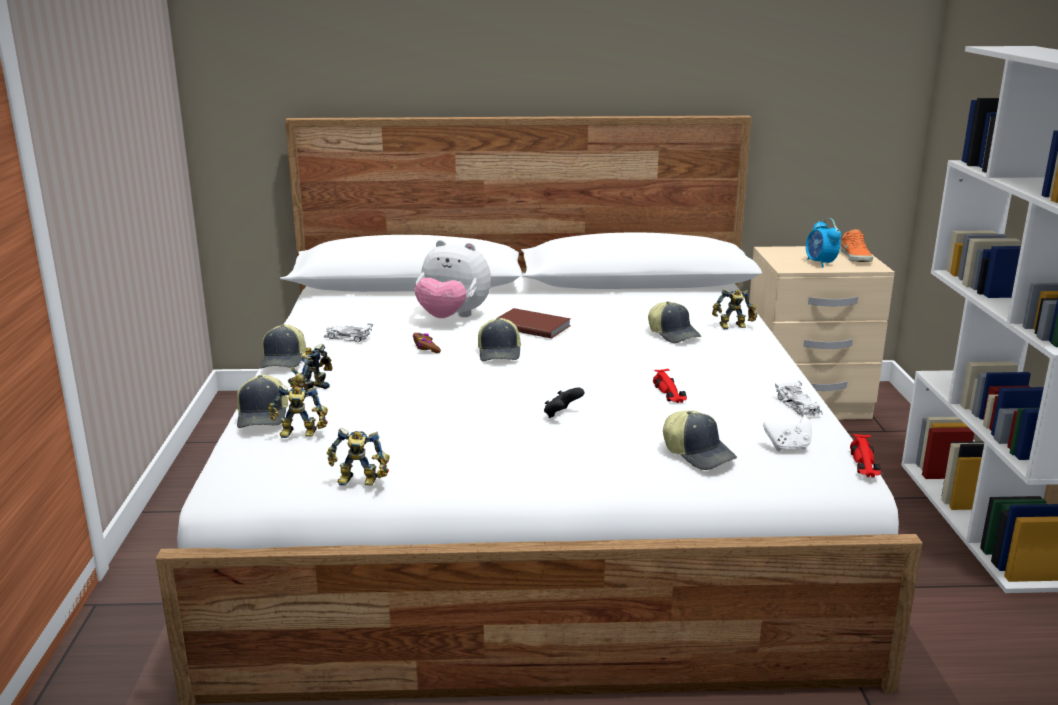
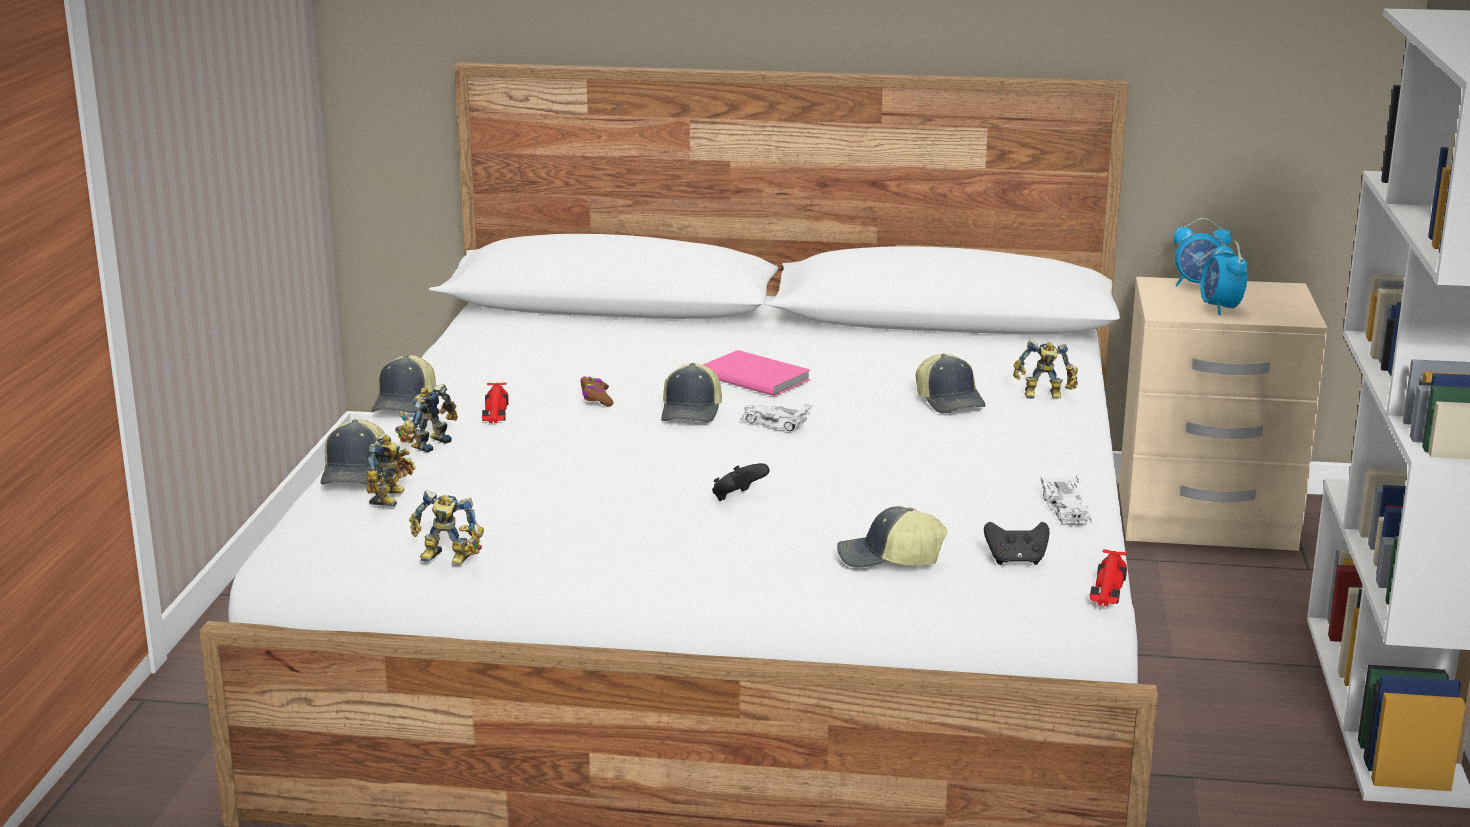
camera: 10 degrees right, 0 degrees up
toy robot [268,385,328,438] -> toy robot turned 90 degrees counterclockwise [367,433,416,506]
white toy car [324,324,373,342] -> white toy car moved to [740,404,813,431]
plush toy [415,240,491,318] -> none
brown book [497,308,571,339] -> pink book [703,350,810,396]
red toy car [653,369,687,403] -> red toy car moved to [482,383,509,423]
cap [663,410,737,470] -> cap turned 120 degrees clockwise [837,506,947,568]
white game controller [763,417,812,451] -> black game controller [984,522,1050,565]
orange shoe [841,229,873,262] -> none
none -> alarm clock [1174,218,1232,286]

